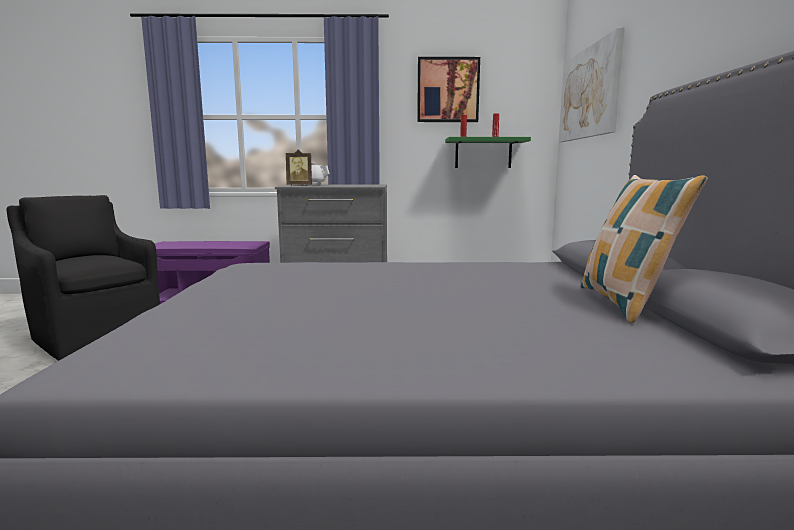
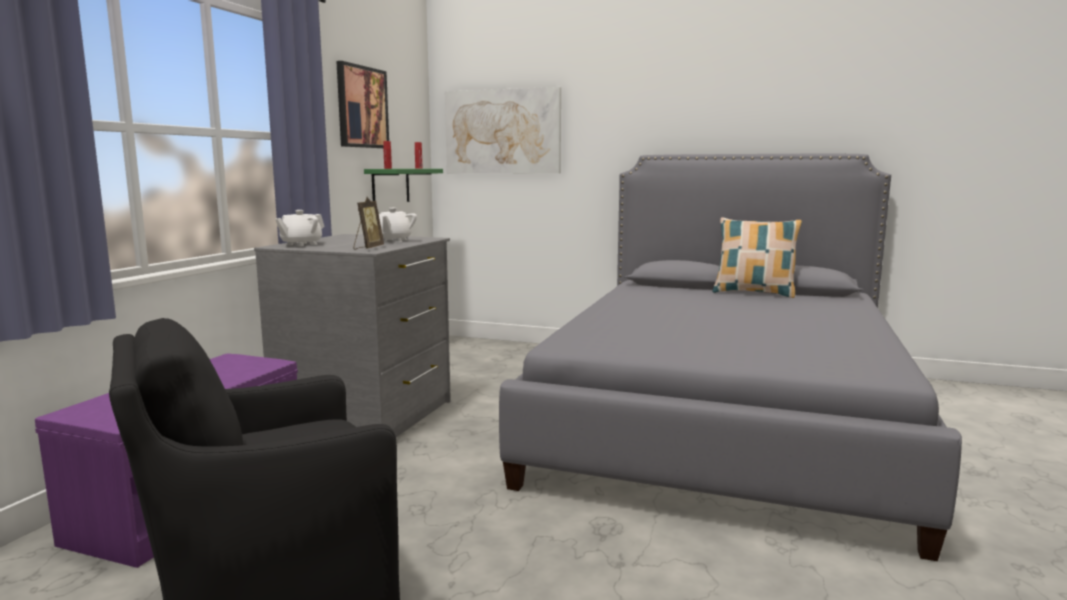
camera: 70 degrees left, 0 degrees up
none -> white teapot [379,208,417,242]

